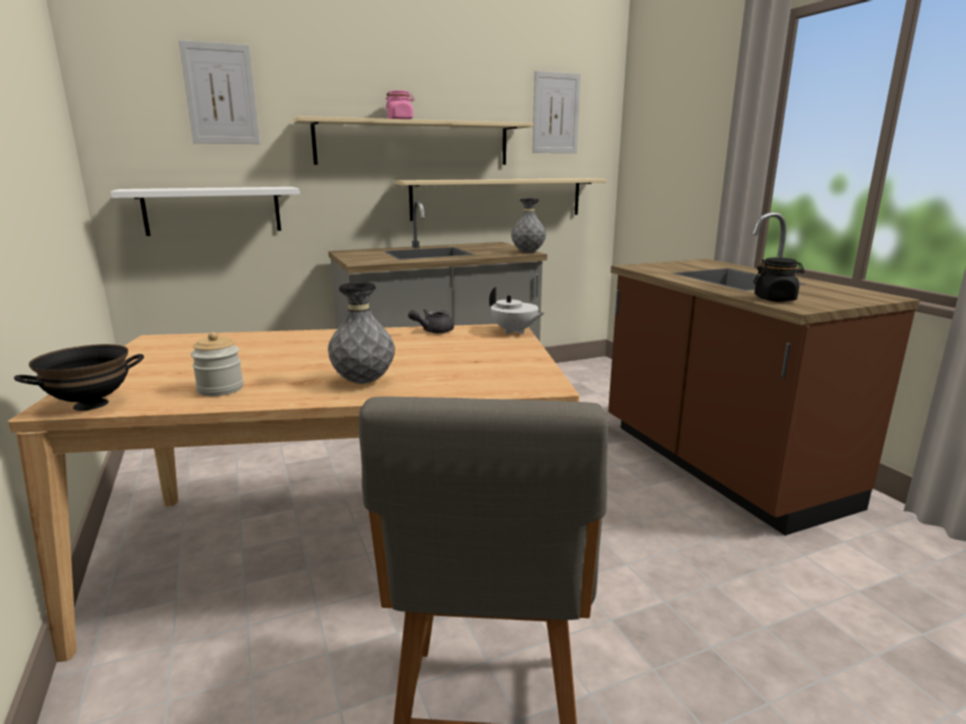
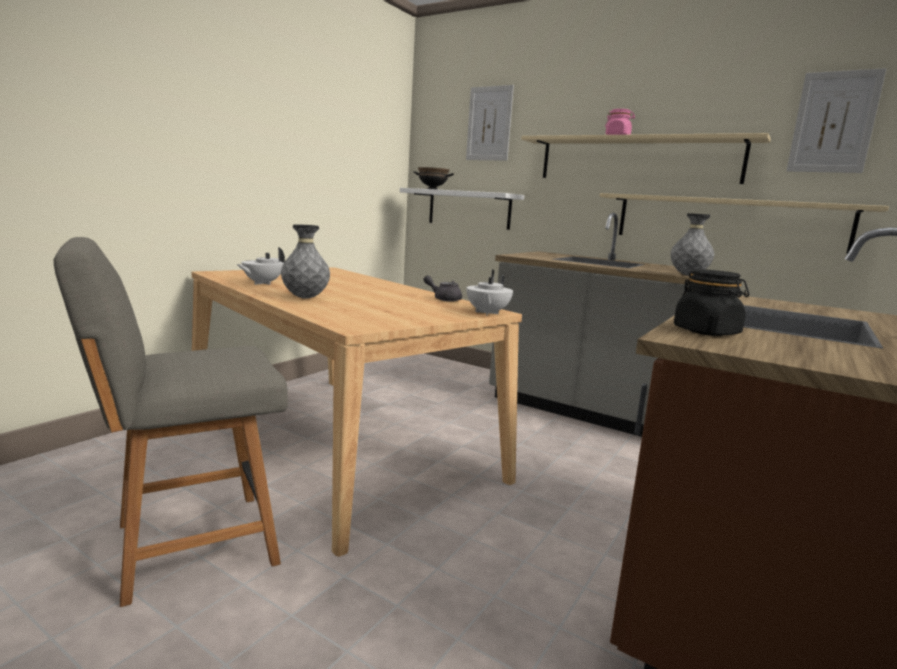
camera: 55 degrees right, 5 degrees down
black bowl [14,344,144,411] -> black bowl moved to [414,167,454,190]
jar [191,332,243,396] -> white teapot [237,247,285,285]

